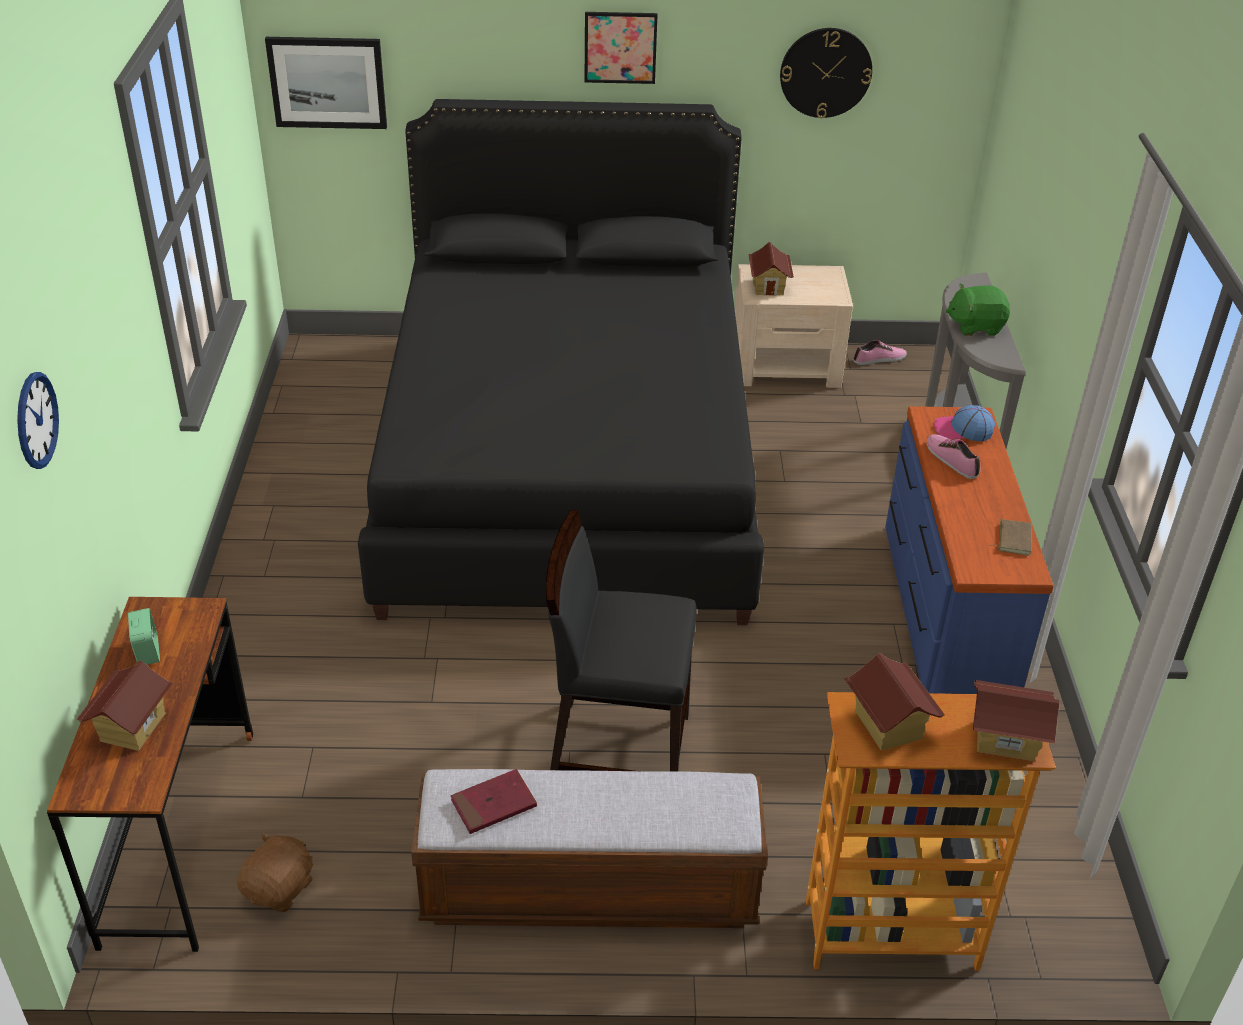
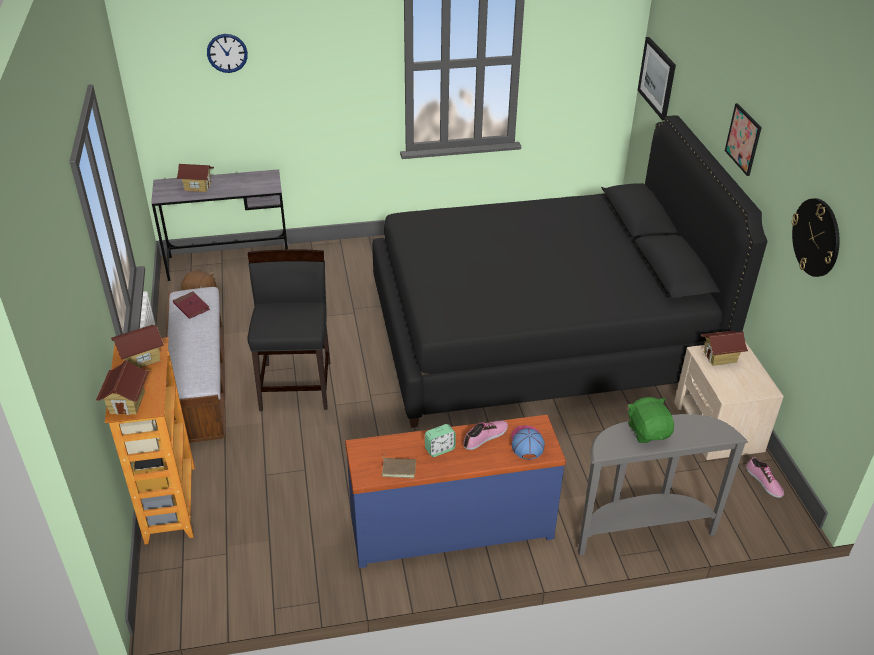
camera: 80 degrees right, 0 degrees up
brown desk [47,597,253,952] -> grey desk [151,169,289,281]
alarm clock [128,608,160,665] -> alarm clock moved to [425,424,456,457]

